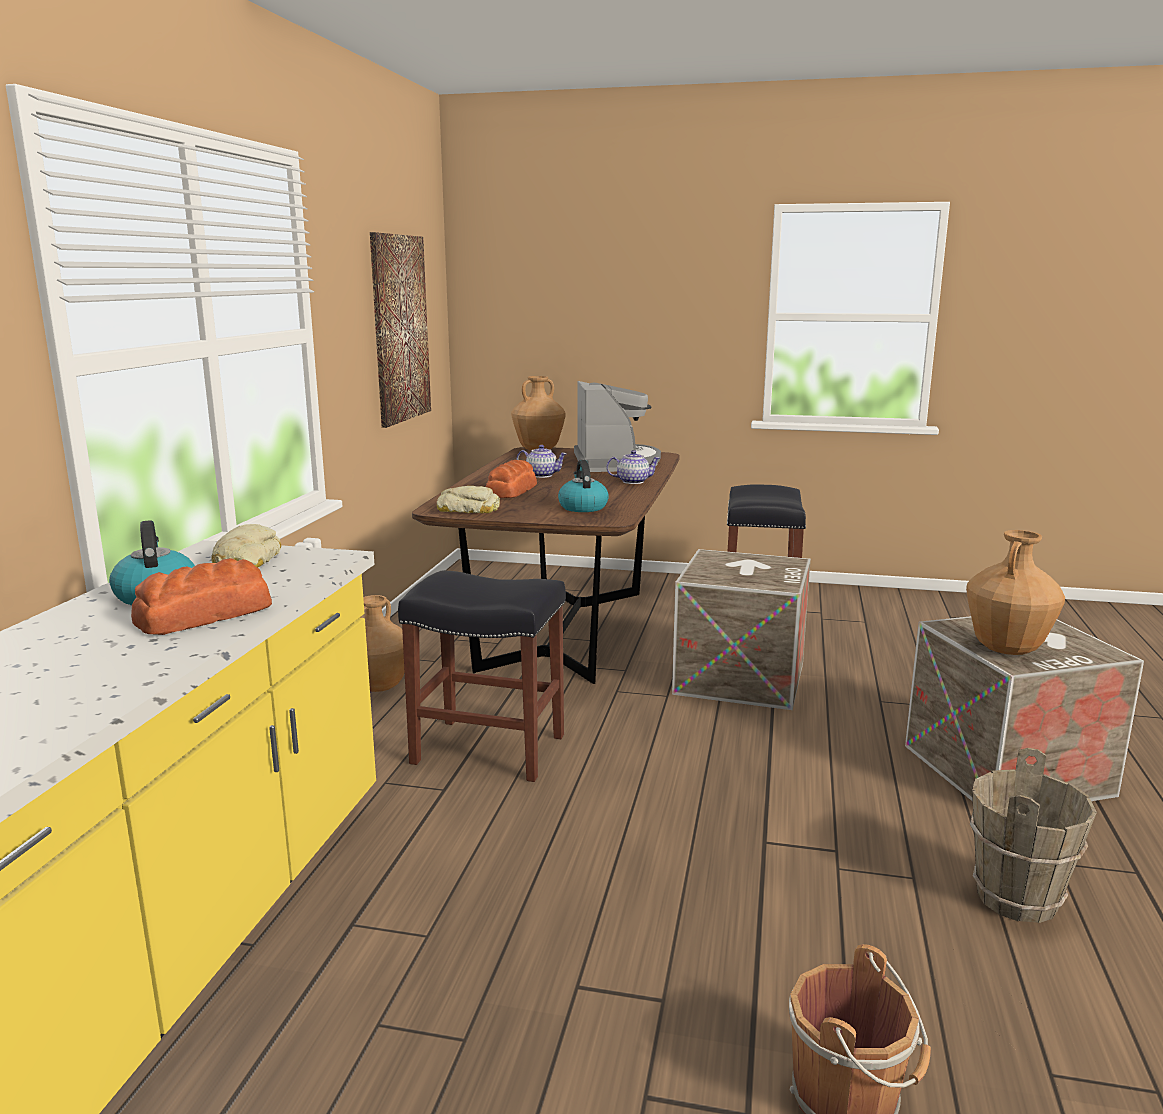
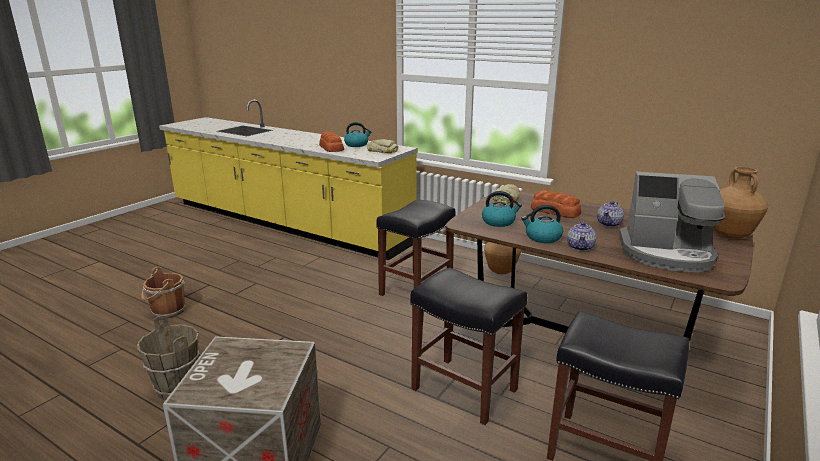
camera: 110 degrees right, 5 degrees up
picture [370,232,431,428] -> none
crate [672,549,811,710] -> black stool [410,268,527,425]
brown vase [966,530,1065,655] -> none
none -> kettle [521,205,563,243]

